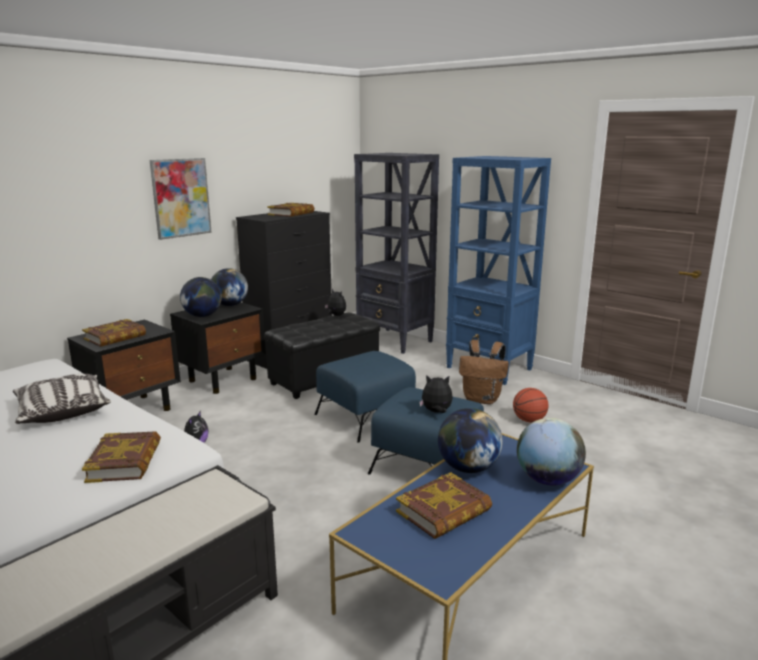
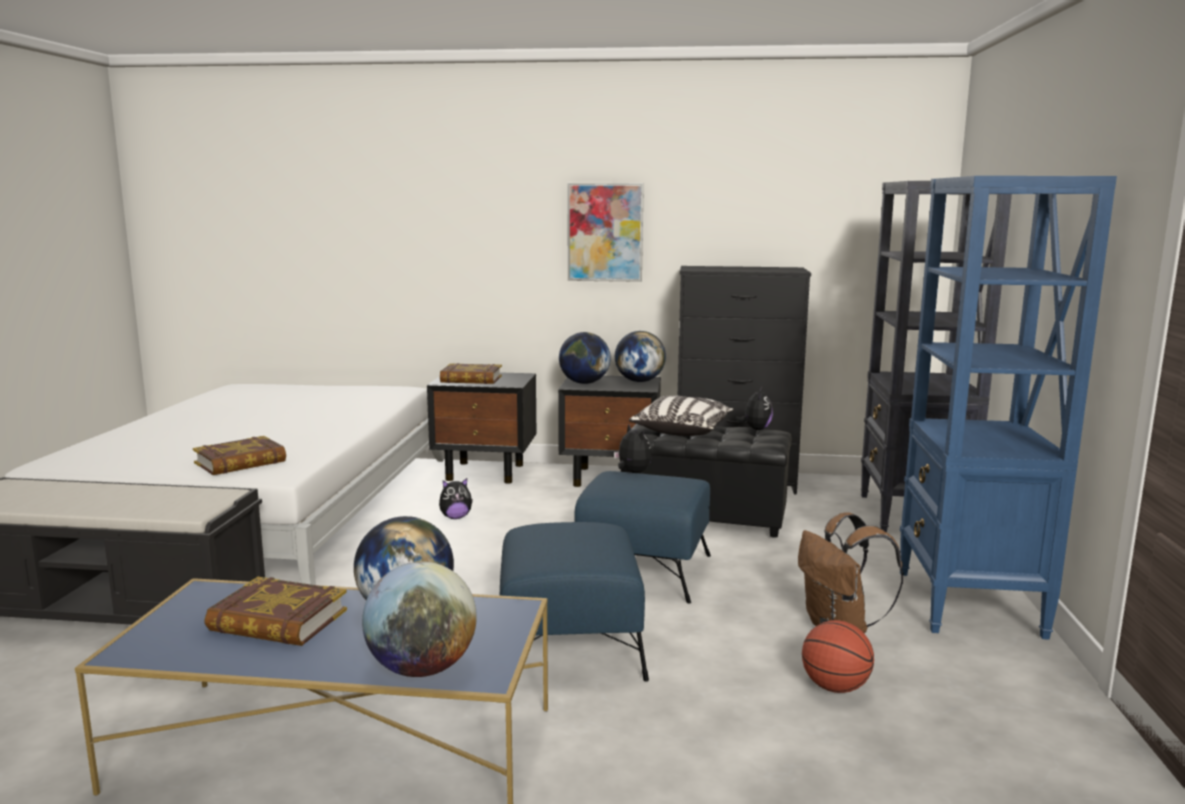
camera: 55 degrees right, 5 degrees down
pillow [13,374,111,424] -> pillow moved to [629,395,734,436]
book [267,203,315,217] -> none
plush toy [419,375,453,413] -> plush toy moved to [614,424,652,473]

